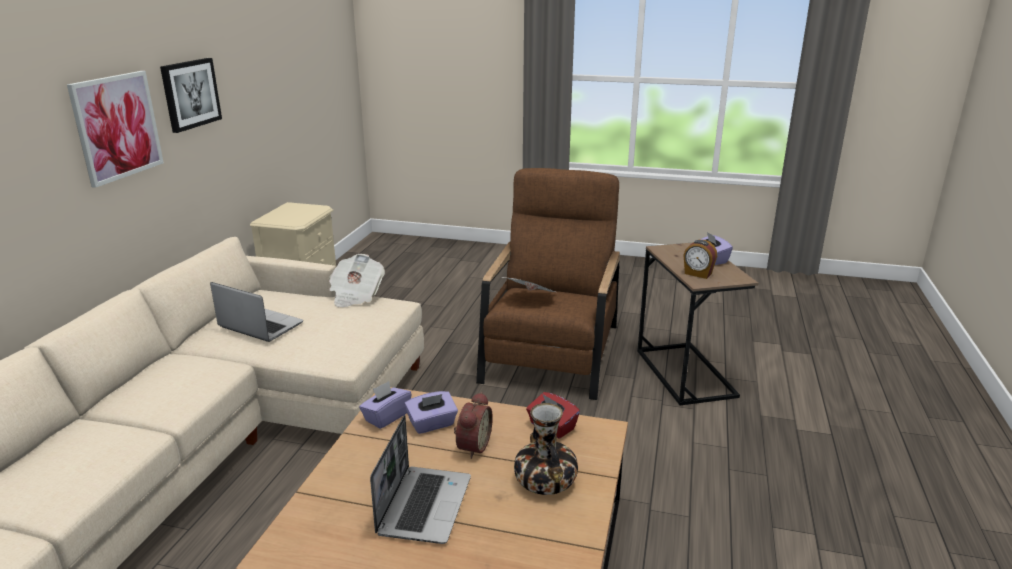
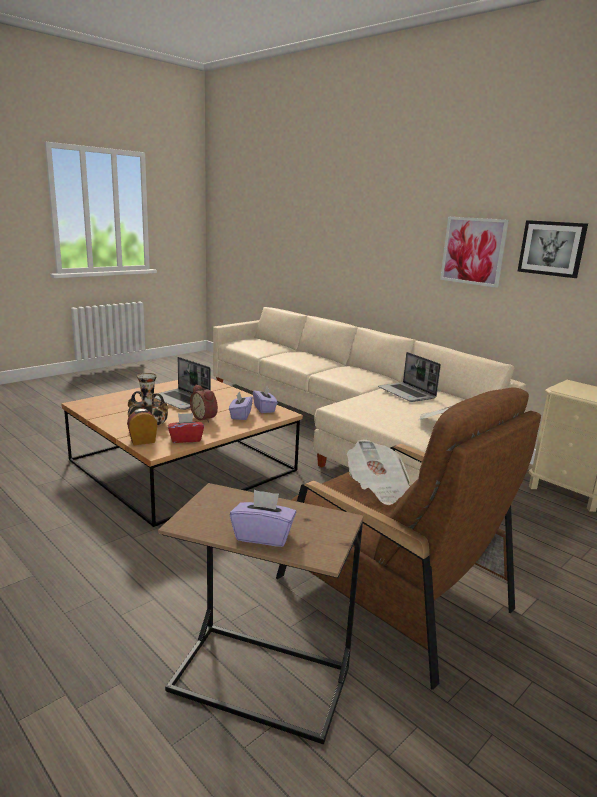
camera: 120 degrees right, 5 degrees down
laptop [210,282,303,342] -> laptop turned 90 degrees clockwise [378,352,441,402]
alarm clock [683,240,717,279] -> alarm clock moved to [127,409,158,445]

